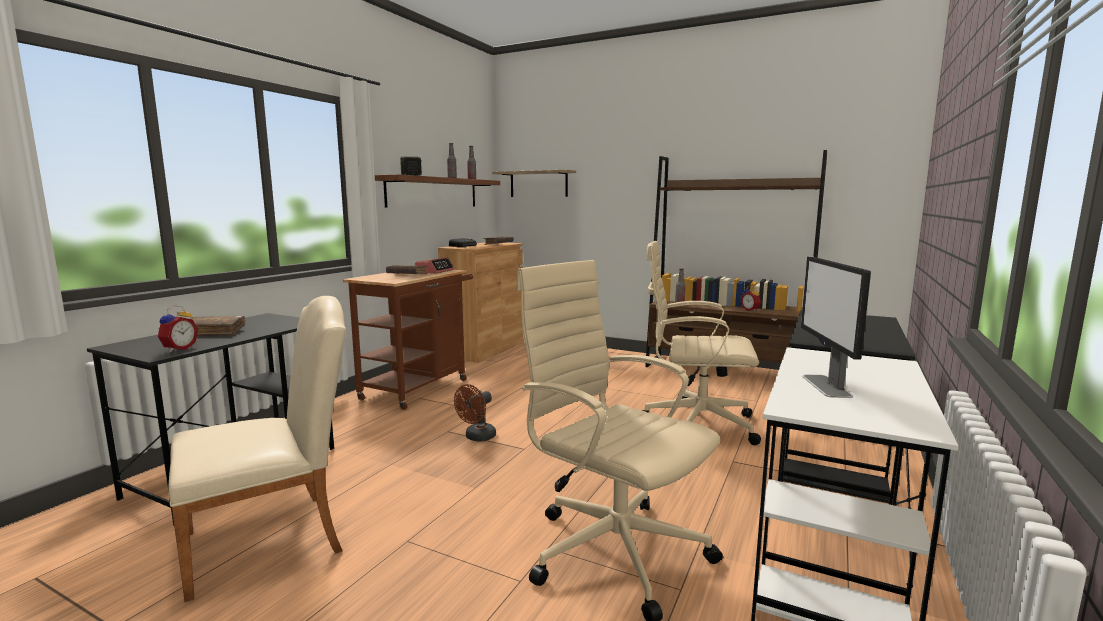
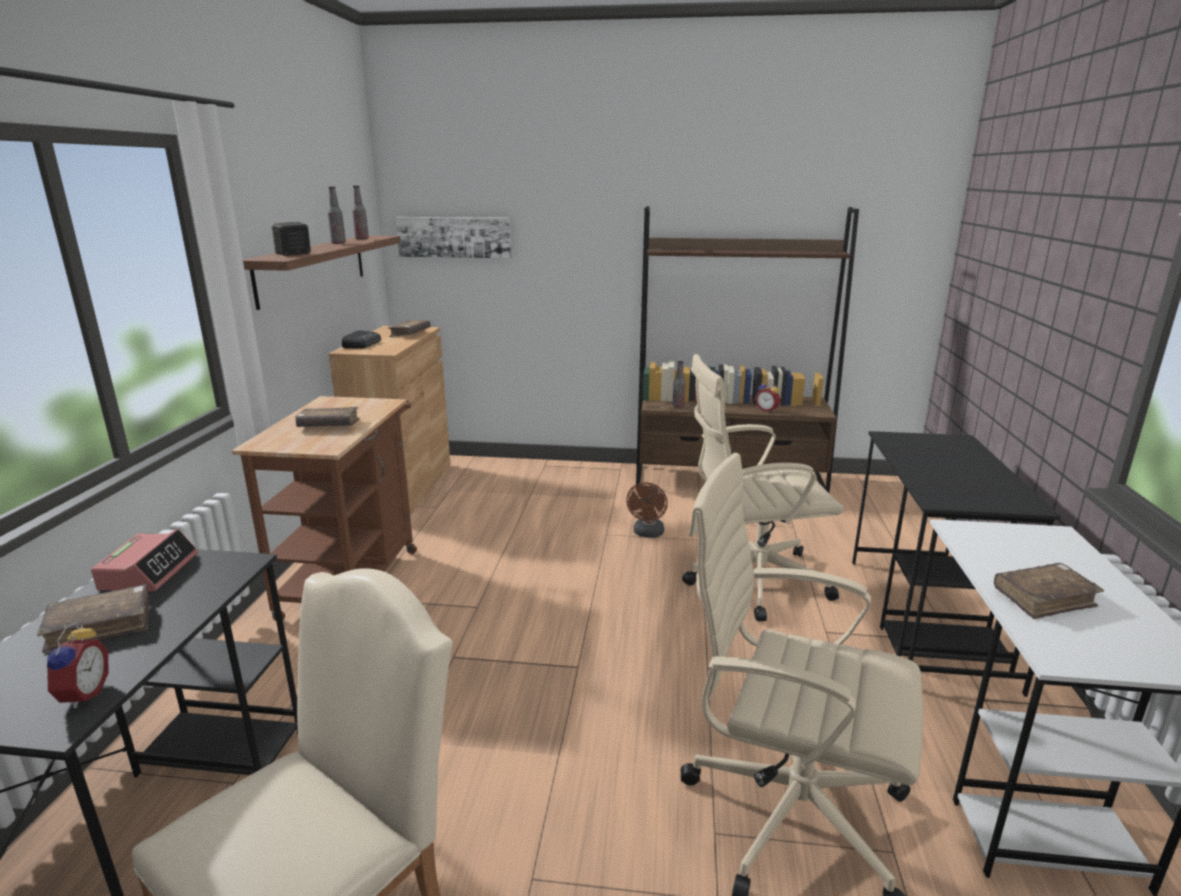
camera: 20 degrees left, 10 degrees up
alarm clock [415,257,454,274] -> alarm clock moved to [91,529,198,591]
brown fan [454,384,496,442] -> brown fan moved to [626,482,668,538]
shelf [492,170,576,197] -> picture [396,217,511,258]
monitor [801,257,871,398] -> brown book [994,563,1104,619]

